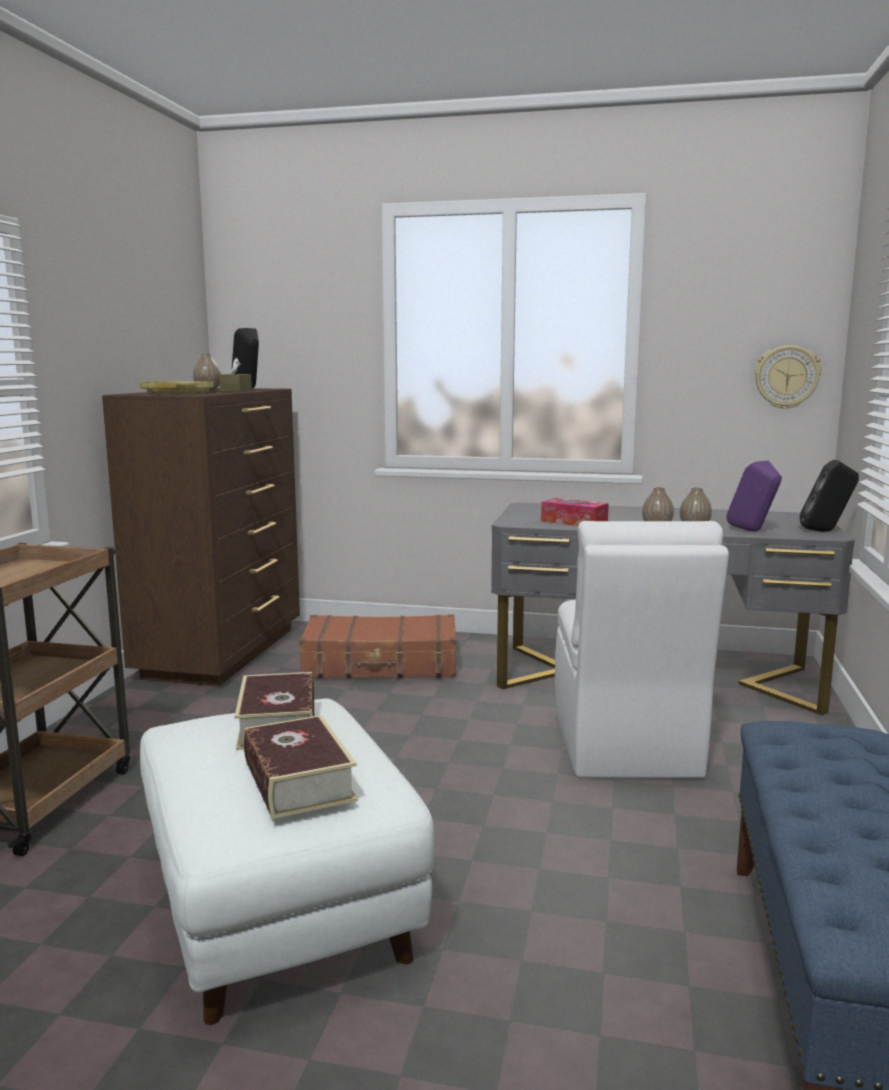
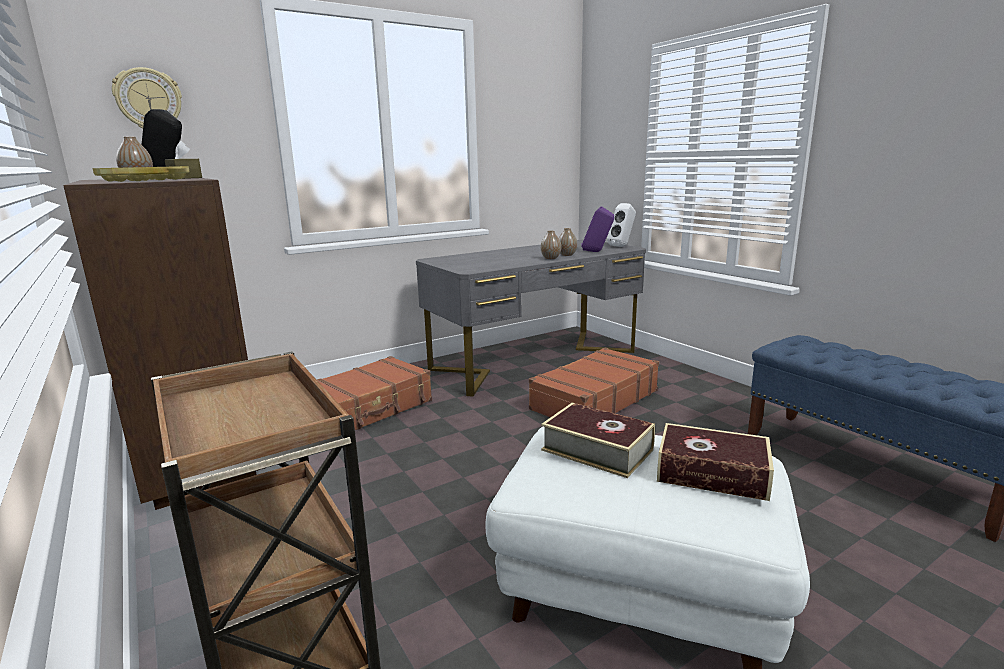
camera: 45 degrees left, 5 degrees up
tissue box [541,498,609,526] -> none
white chair [555,521,729,778] -> brown suitcase [529,347,659,418]
wall clock [755,345,821,409] -> wall clock moved to [112,67,182,129]
black speaker [800,460,859,532] -> white speaker [607,203,636,247]

